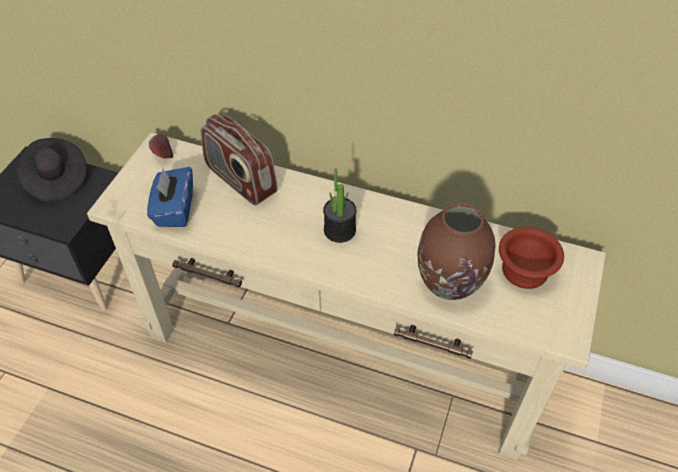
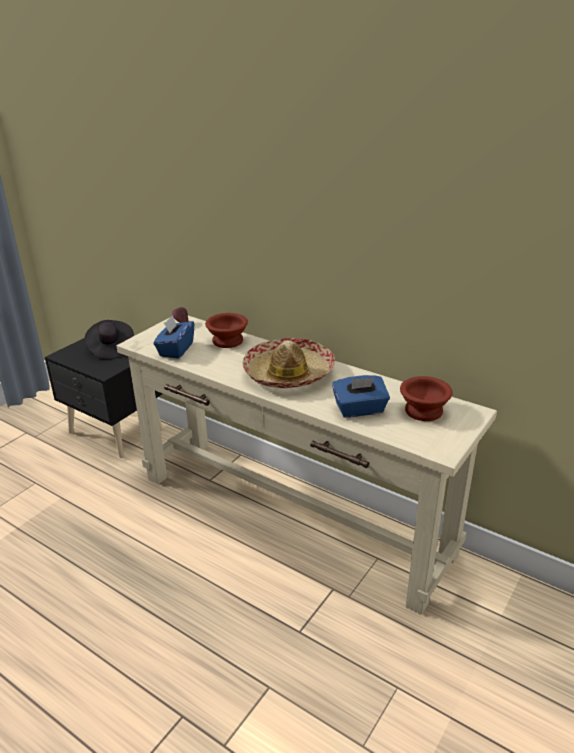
camera: 15 degrees right, 20 degrees down
radio [201,114,278,206] -> brown bowl [205,313,248,348]
potted plant [323,168,357,243] -> hat [243,338,335,388]
brown vase [418,203,495,300] -> blue tissue box [332,375,390,418]

